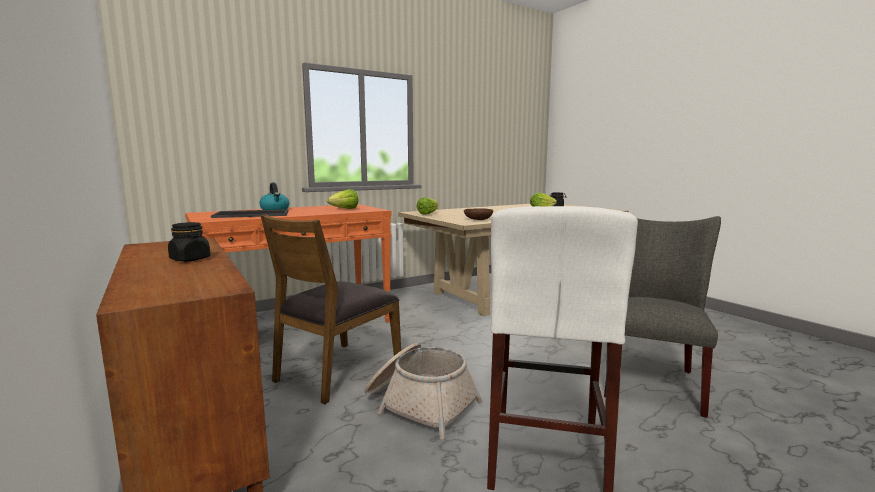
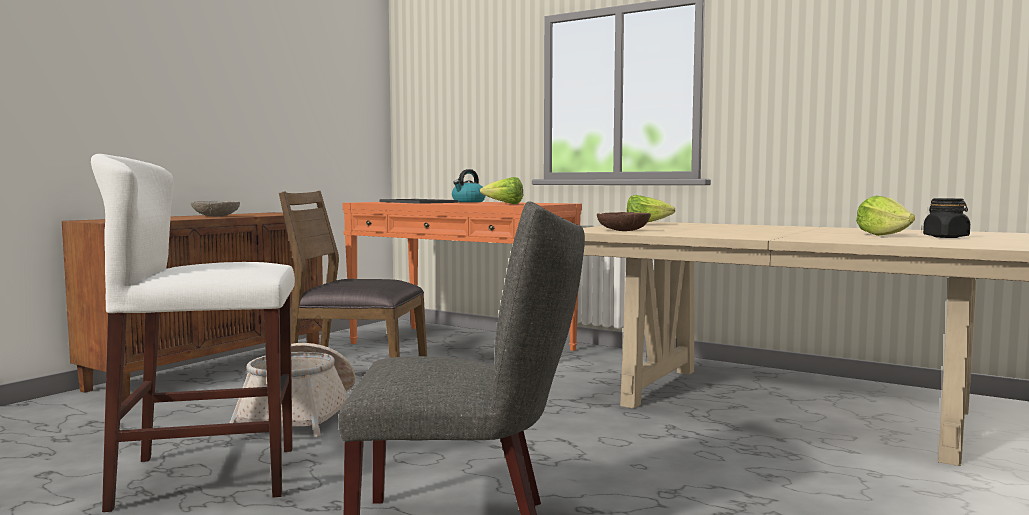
camera: 65 degrees right, 5 degrees down
black jar [168,222,210,261] -> grey bowl [191,201,240,217]

